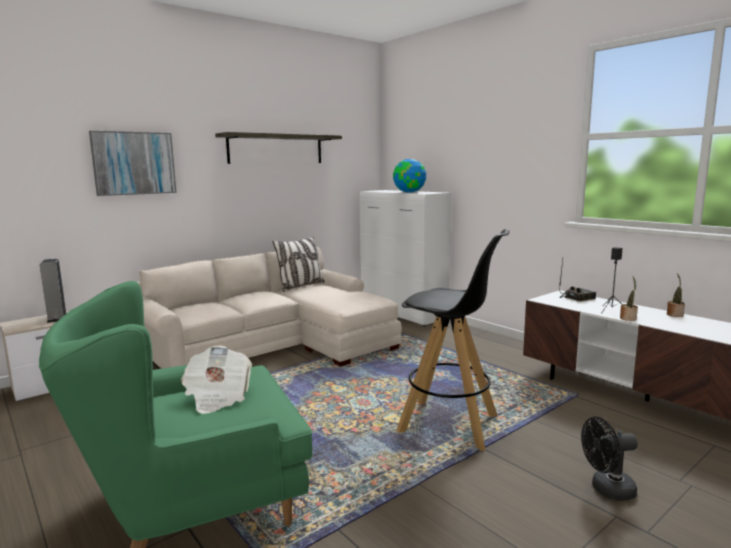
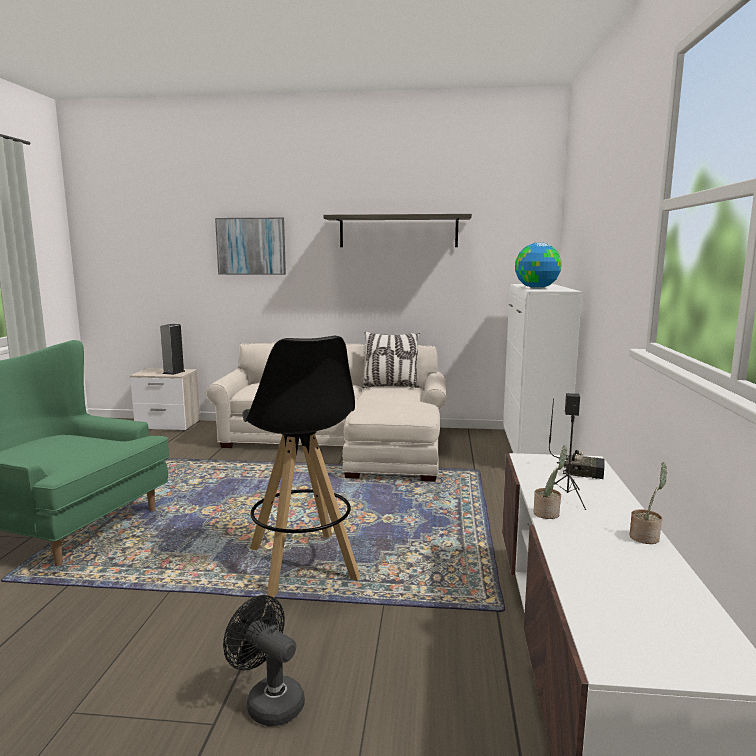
camera: 45 degrees right, 0 degrees up
newspaper [181,346,252,414] -> none

